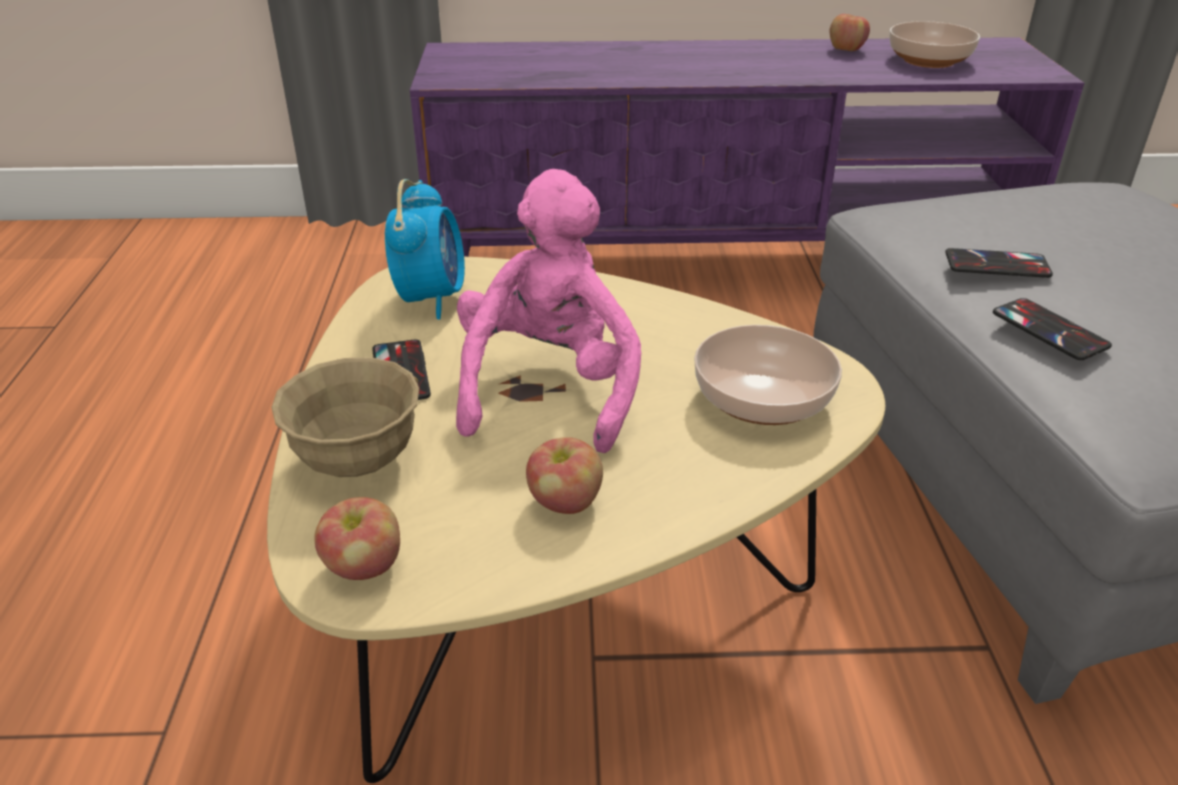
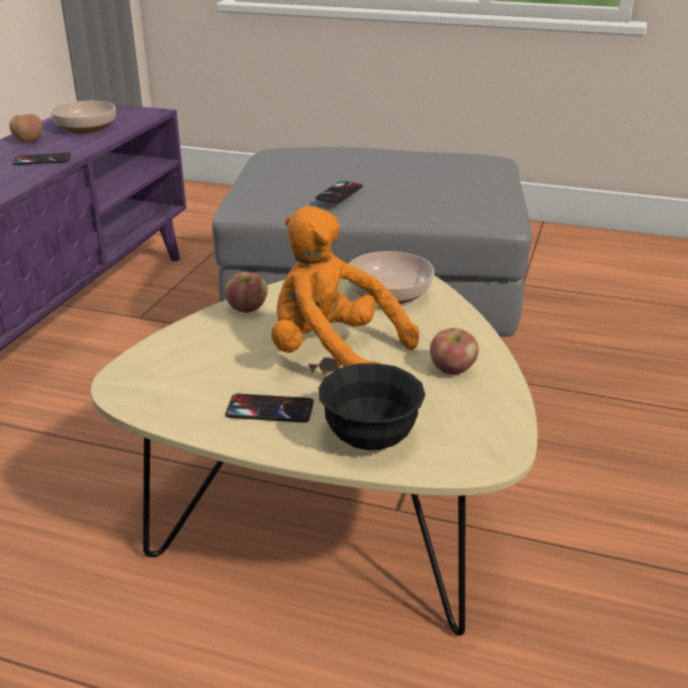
camera: 70 degrees left, 5 degrees down
beige bowl [271,357,419,477] -> black bowl [319,363,425,450]
apple [314,497,400,580] -> apple moved to [225,272,268,313]
alarm clock [385,179,465,319] -> none
pink plush toy [456,169,641,453] -> orange plush toy [271,206,419,367]
phone [993,298,1112,360] -> phone moved to [13,153,71,165]

